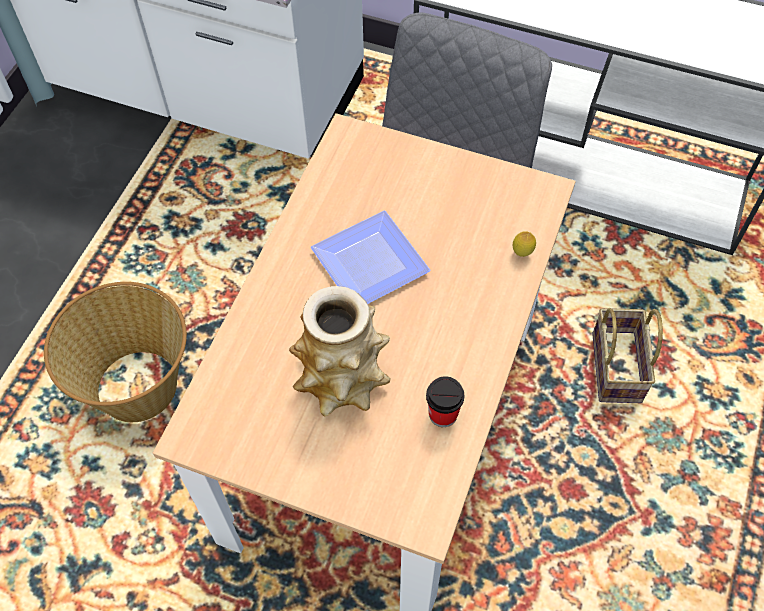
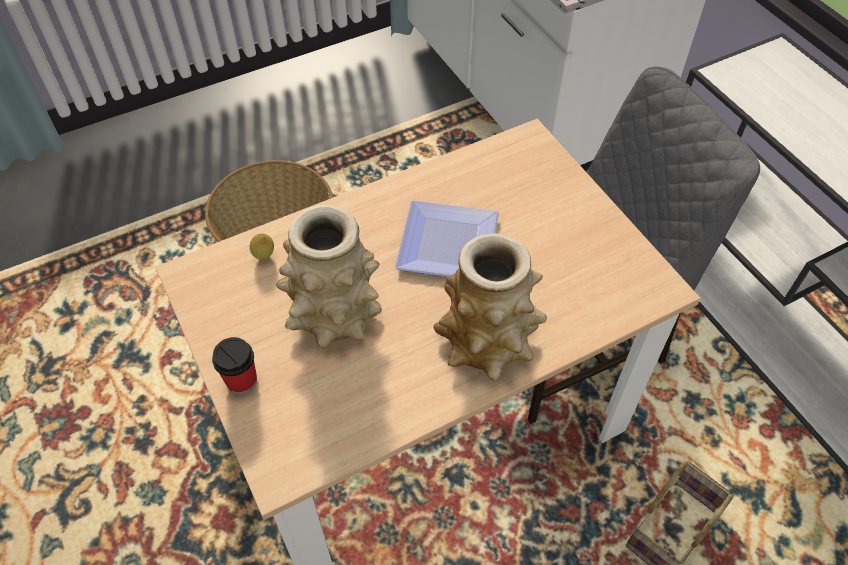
camera: 40 degrees right, 5 degrees down
cup [426,376,465,427] -> cup moved to [212,337,257,395]
lemon [513,231,536,257] -> lemon moved to [249,233,274,260]
none -> vase [433,233,547,381]

